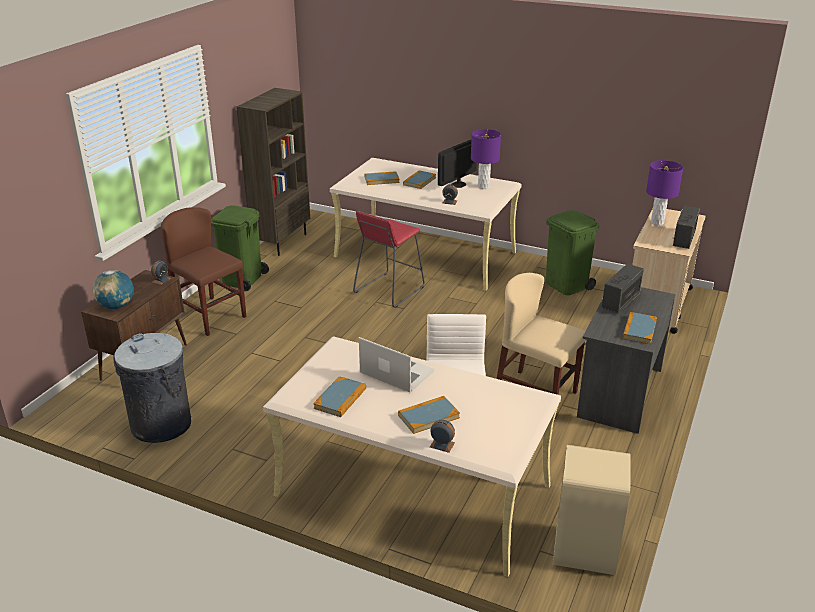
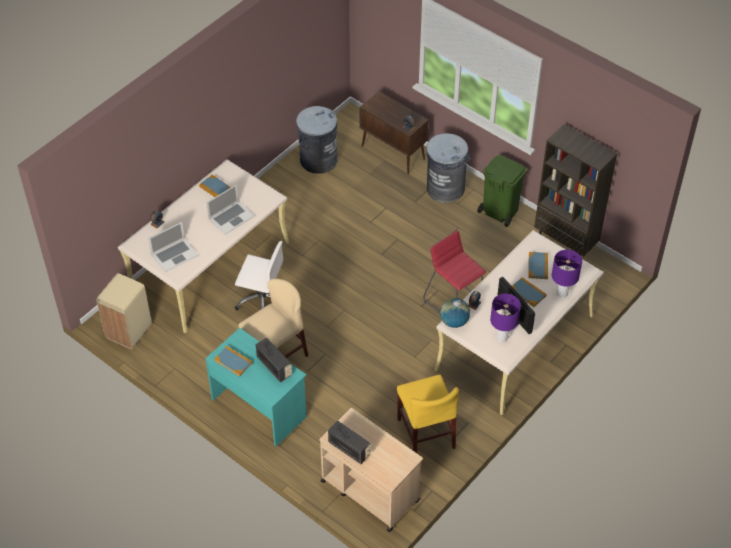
camera: 105 degrees right, 20 degrees up
globe [93,270,134,309] -> globe moved to [440,298,470,328]
brown chair [161,207,246,336] -> grey trash can [426,133,470,203]
book [398,396,460,434] -> none
green trash can [546,210,599,295] -> yellow chair [397,375,459,453]
grey desk [577,287,676,434] -> turquoise desk [205,328,307,447]
purple table lamp [646,160,683,225] -> purple table lamp moved to [552,250,582,298]
none -> laptop [148,222,198,272]

